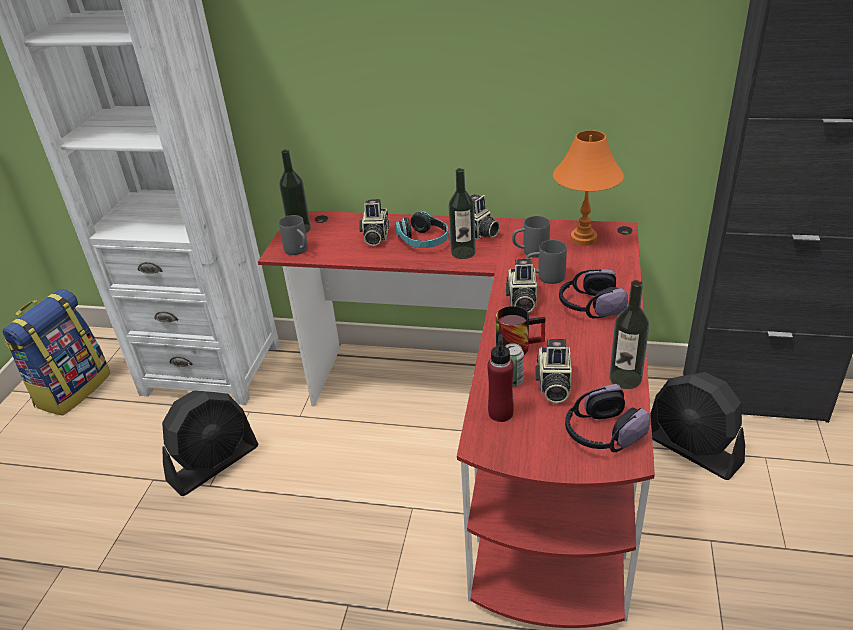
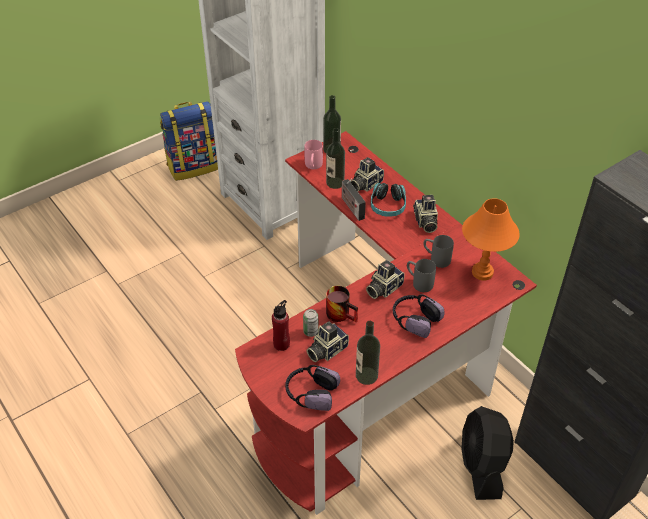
camera: 40 degrees right, 10 degrees up
black fan [162,390,259,496] -> none
grey mug [279,215,308,255] -> pink mug [304,140,323,169]
bottle [449,168,476,259] -> bottle moved to [326,128,345,189]
none -> radio [342,178,366,221]

